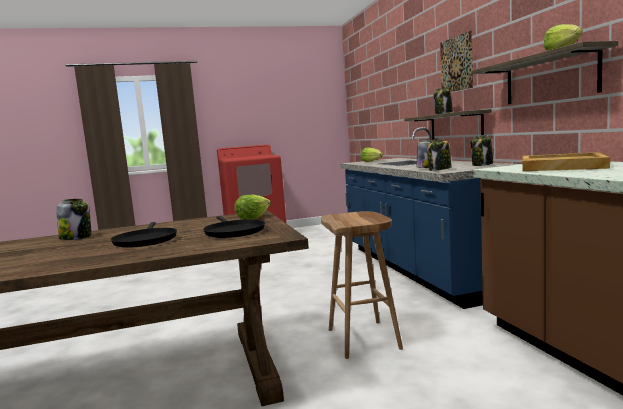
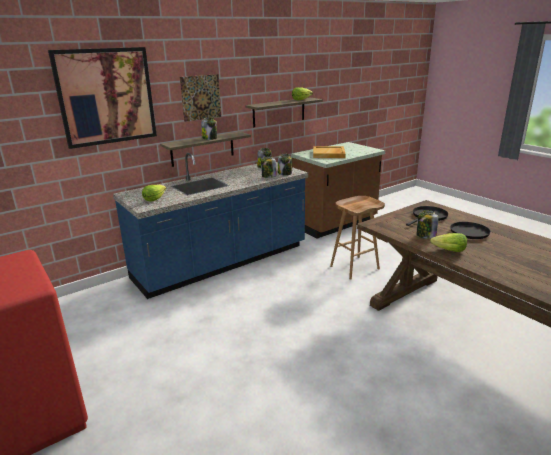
camera: 110 degrees left, 15 degrees up
jar [56,199,92,240] -> jar moved to [417,210,438,239]
lettuce [234,195,271,220] -> lettuce moved to [430,233,467,252]
none -> picture [48,47,157,149]

